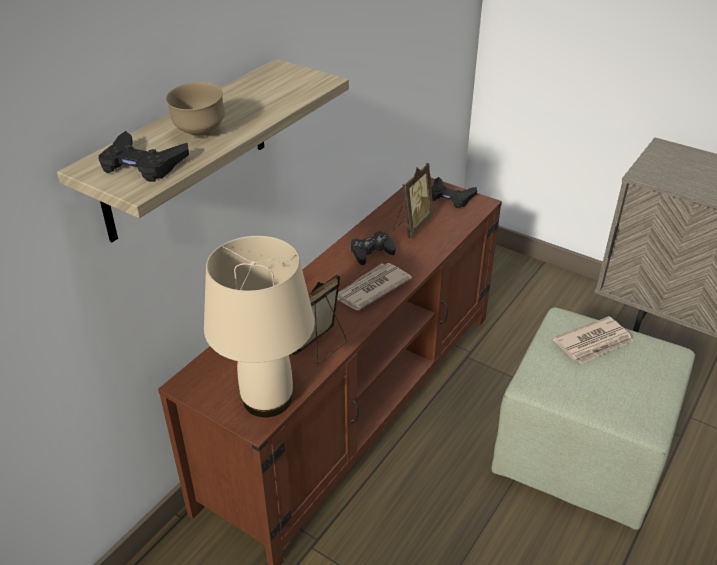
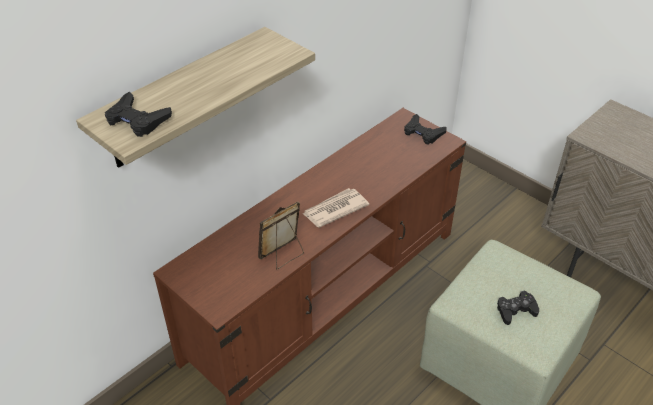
camera: 10 degrees right, 5 degrees up
brown bowl [166,82,225,137] -> none
beige table lamp [204,236,315,417] -> none
black game controller [351,231,395,265] -> black game controller moved to [497,291,539,325]
picture frame [393,163,434,238] -> none
newspaper [552,316,633,364] -> none

